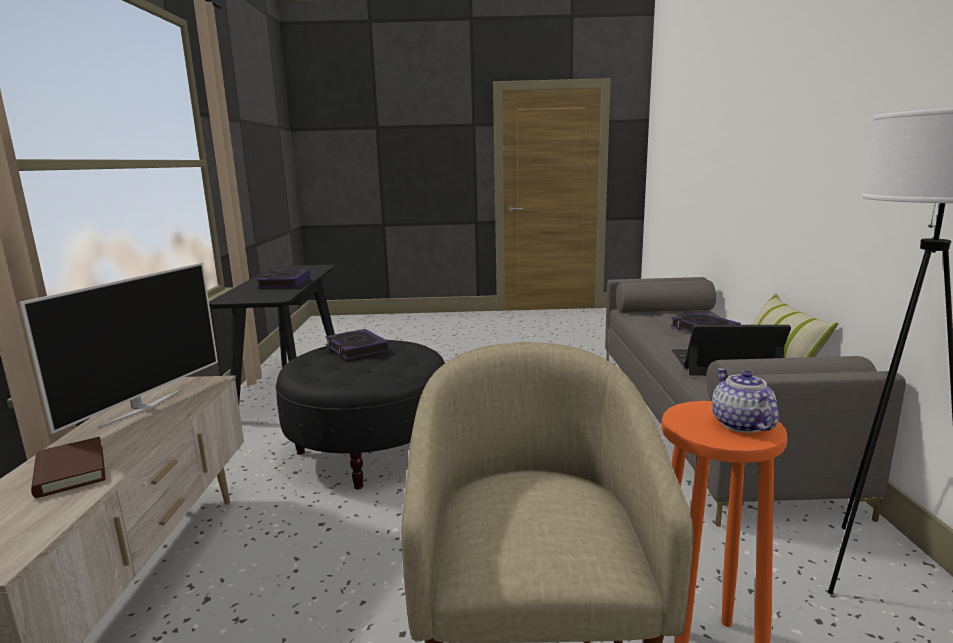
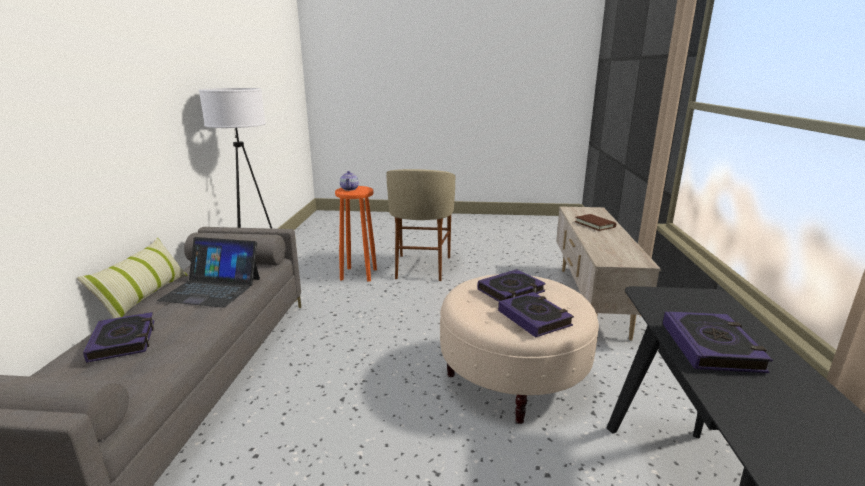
camera: 175 degrees left, 5 degrees up
television [19,263,218,434] -> none
black ottoman [276,340,445,489] -> beige ottoman [440,274,599,424]
none -> book [477,269,546,302]

